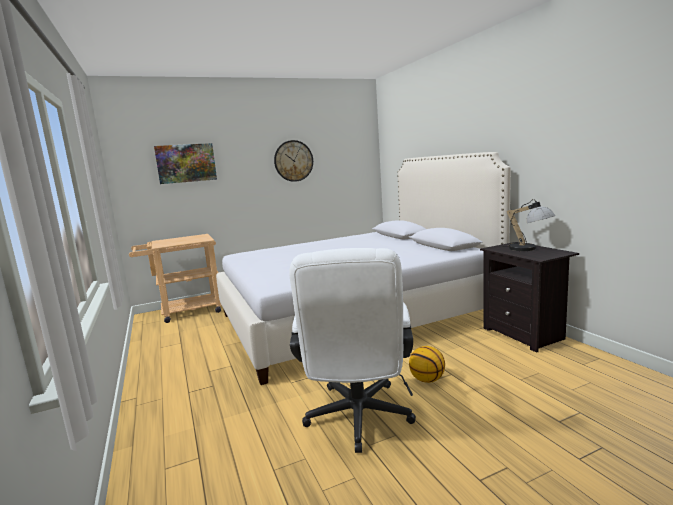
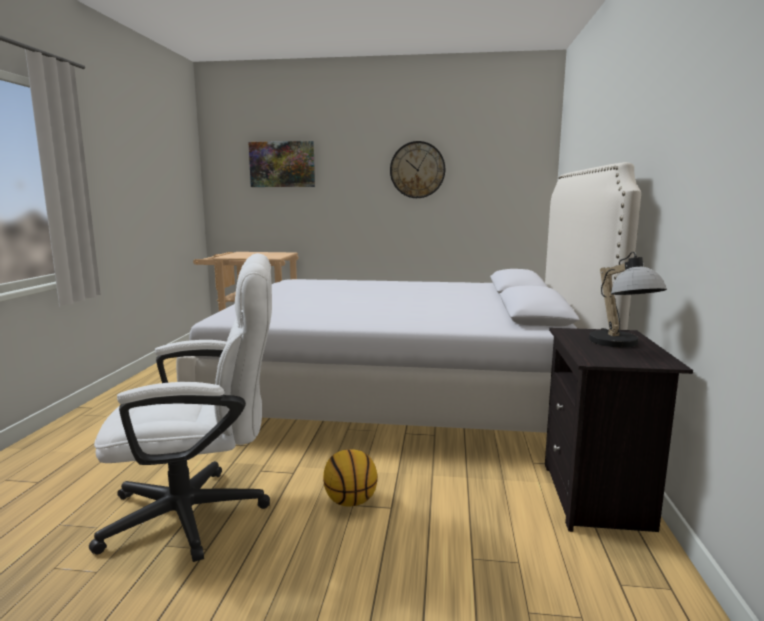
camera: 30 degrees right, 0 degrees up
white office chair [290,248,416,453] -> white office chair turned 135 degrees counterclockwise [89,253,272,562]

